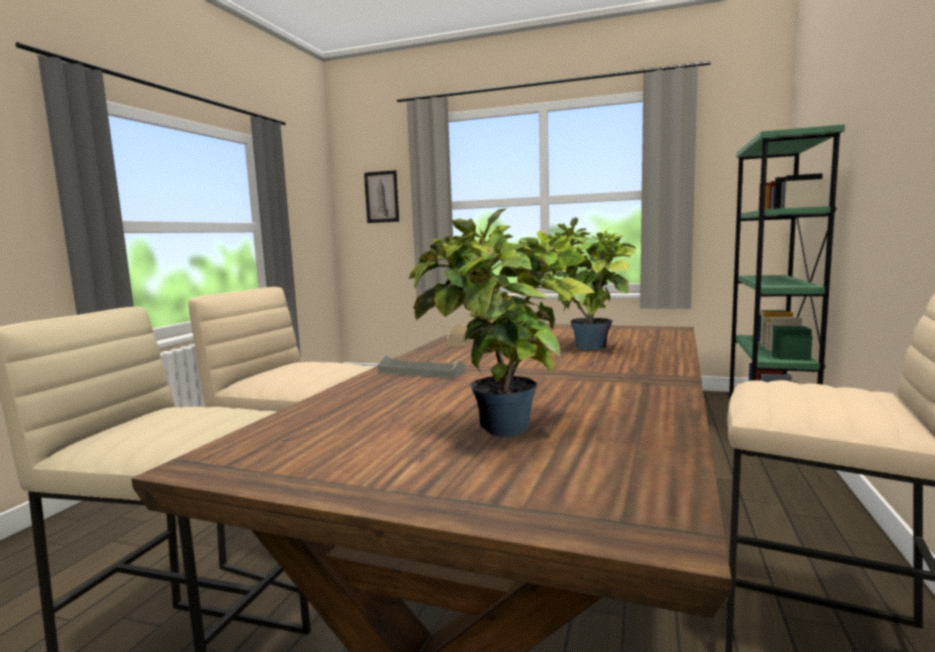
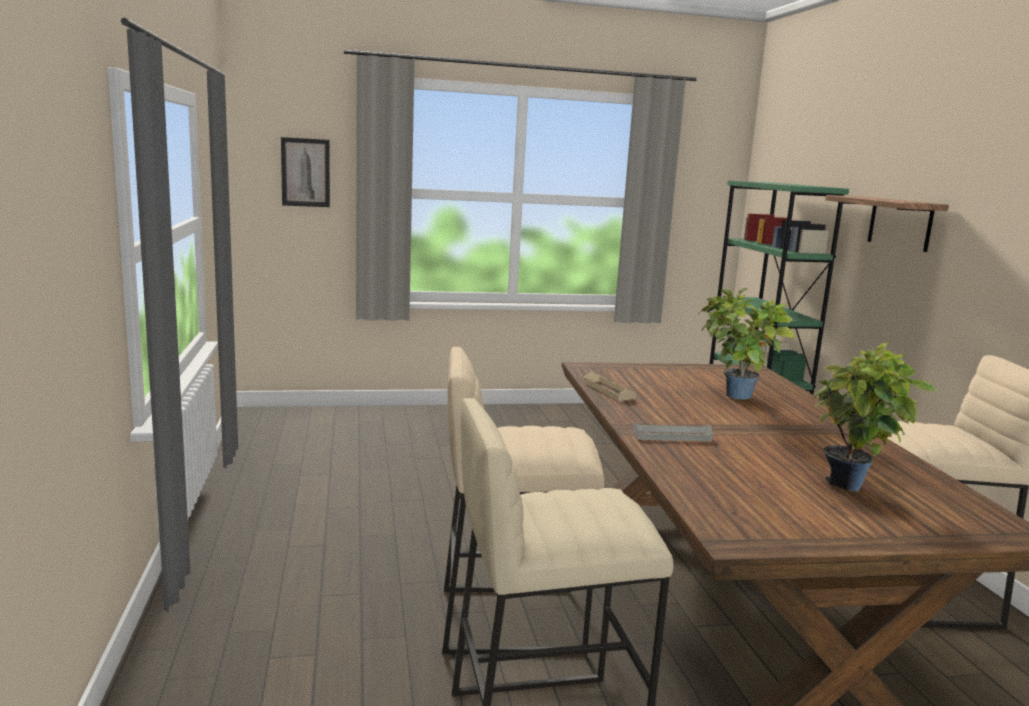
camera: 30 degrees left, 5 degrees up
none -> shelf [826,195,949,252]

